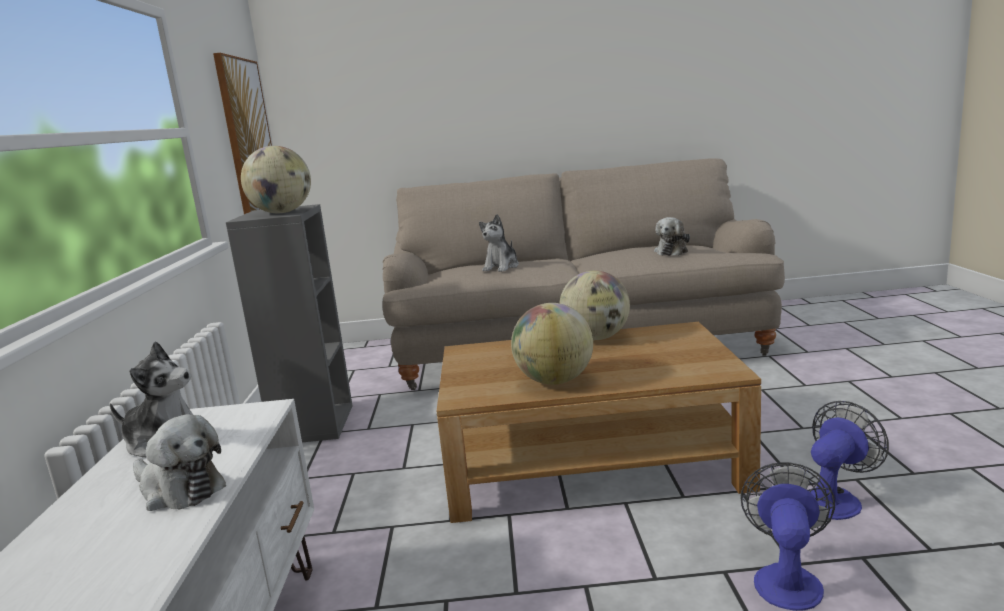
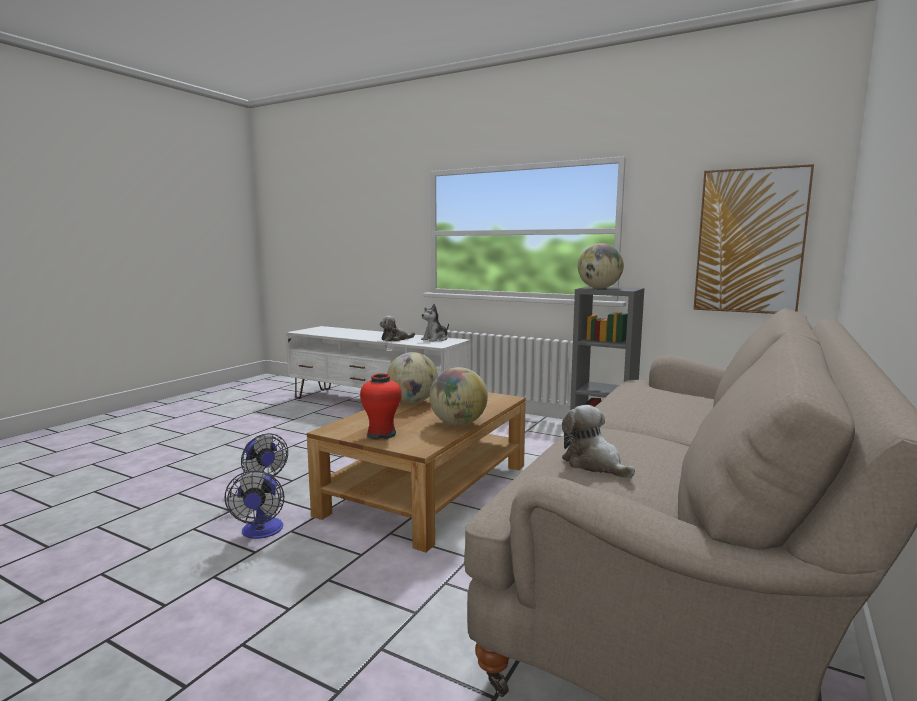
camera: 120 degrees right, 5 degrees down
plush toy [479,214,519,272] -> none
none -> red vase [360,373,402,439]

